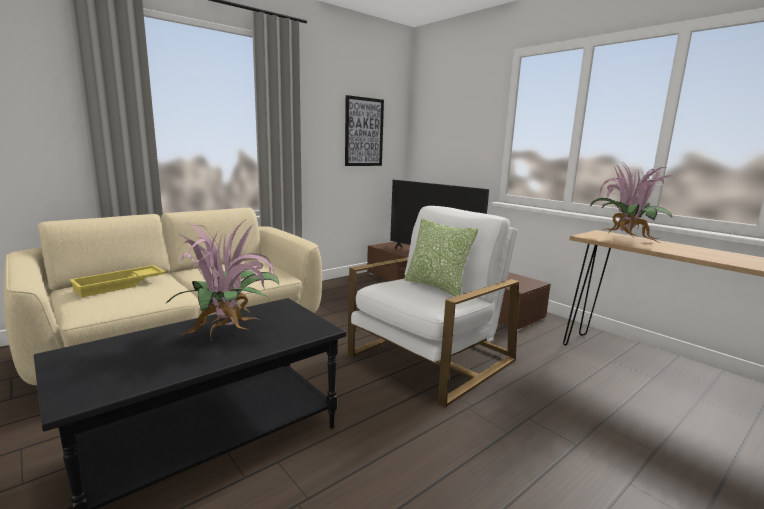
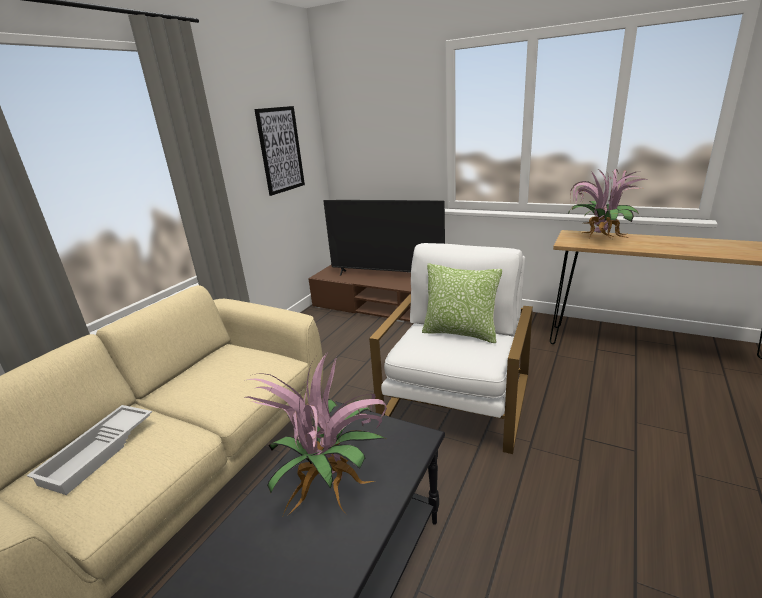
camera: 20 degrees left, 10 degrees up
yellow tray [69,265,166,297] -> white tray [27,405,152,495]

